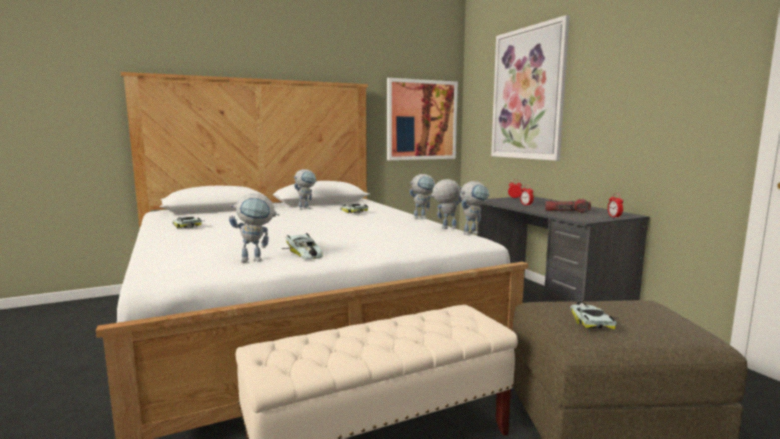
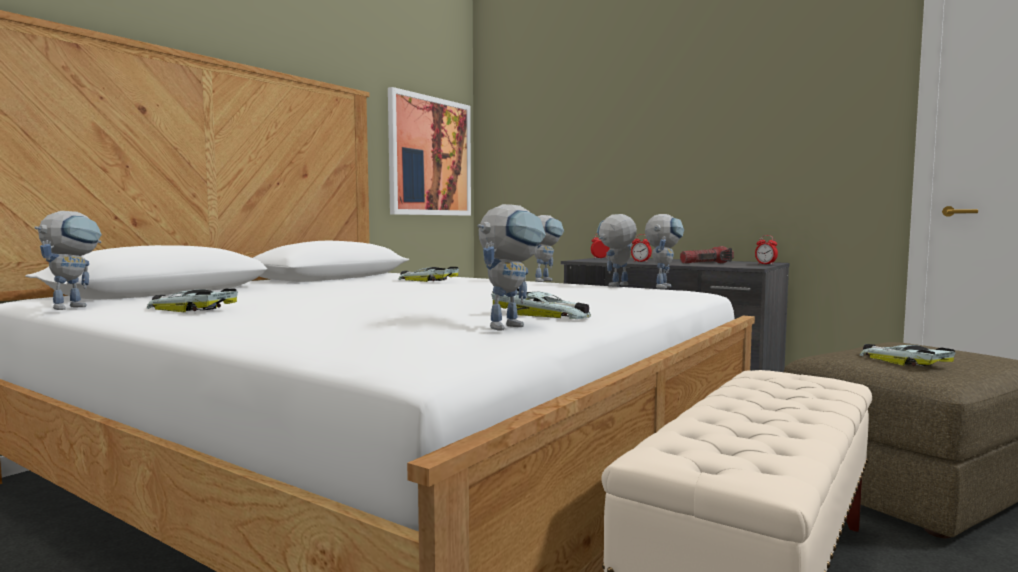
camera: 30 degrees left, 5 degrees down
toy robot [293,169,317,210] -> toy robot moved to [34,211,102,310]
picture [491,15,570,161] -> none

